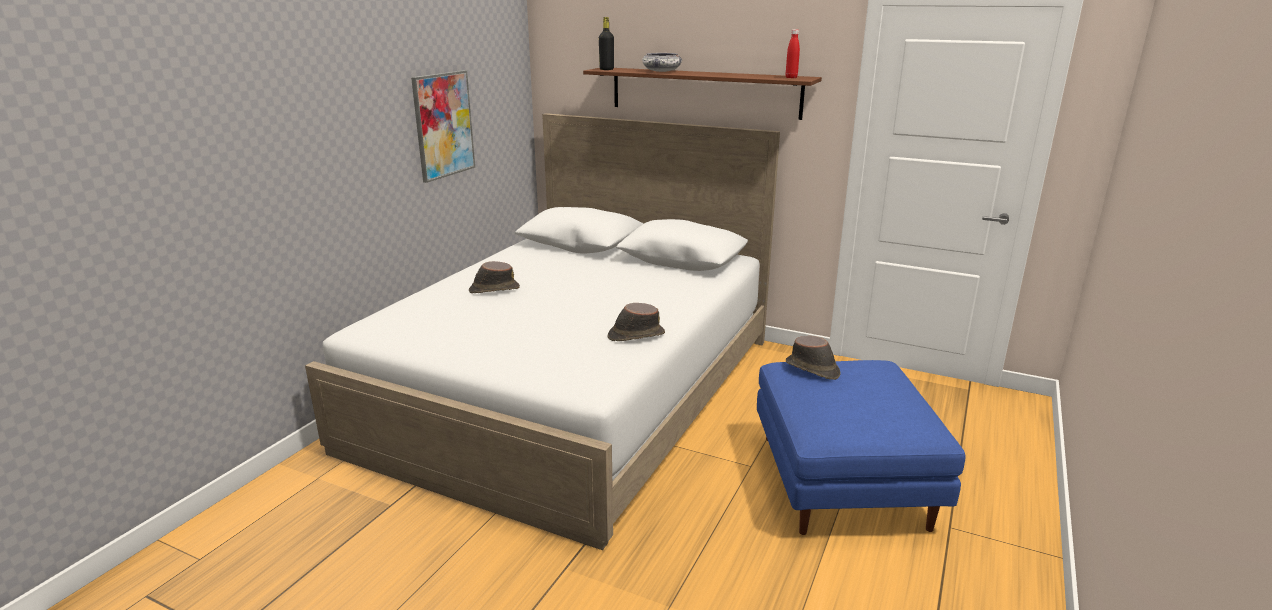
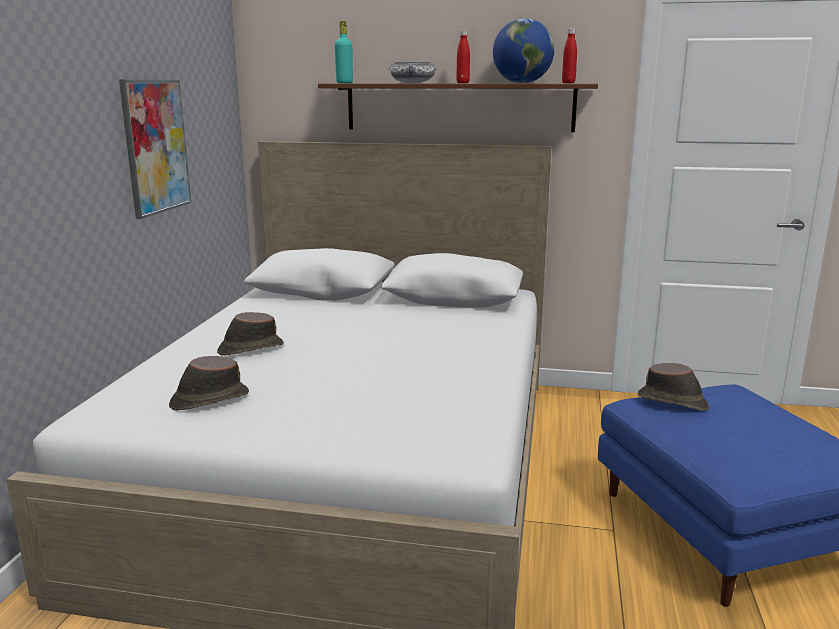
camera: 15 degrees left, 5 degrees down
black bottle [599,17,614,70] -> turquoise bottle [335,21,353,83]
brown hat [608,303,665,341] -> brown hat moved to [169,356,249,411]
none -> red bottle [456,31,470,83]
none -> globe [493,18,554,83]

